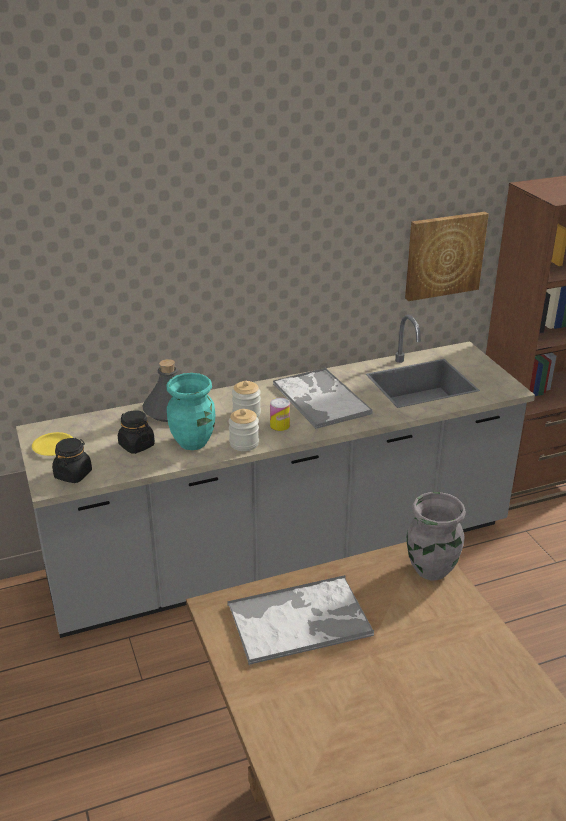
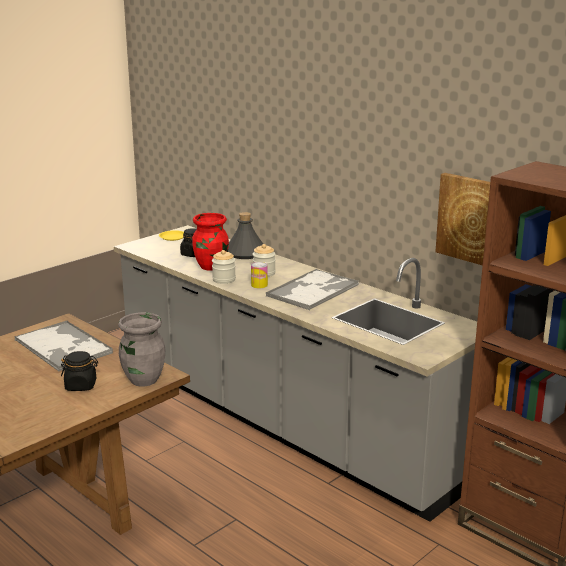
camera: 65 degrees right, 10 degrees down
black jar [52,438,92,483] -> black jar moved to [61,351,99,391]
turquoise vase [167,373,215,450] -> red vase [192,213,229,271]

